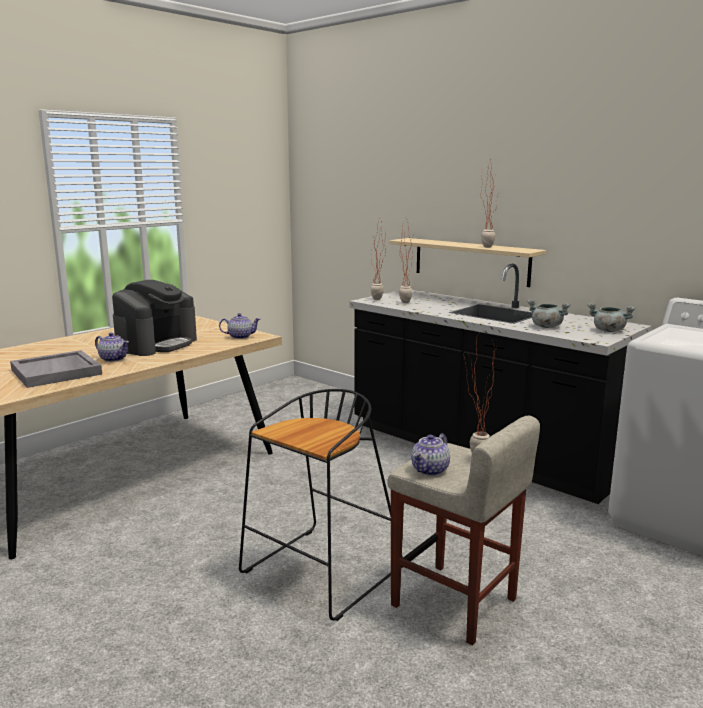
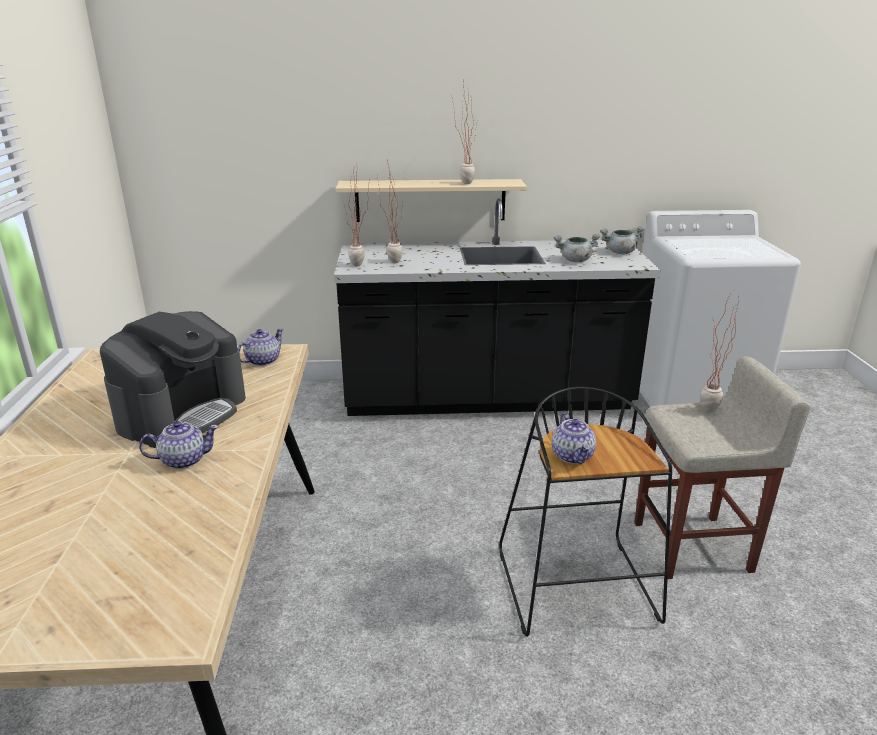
camera: 45 degrees left, 10 degrees up
grey tray [10,350,102,388] -> none
coffee machine [112,280,197,356] -> coffee machine turned 45 degrees clockwise [100,311,246,448]
teapot [411,434,450,476] -> teapot moved to [552,413,596,464]

